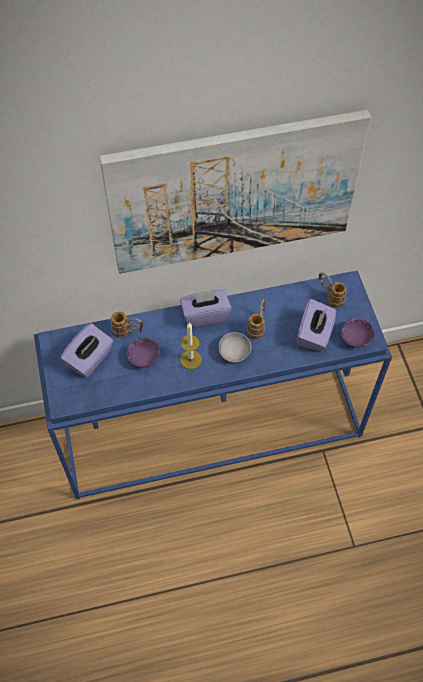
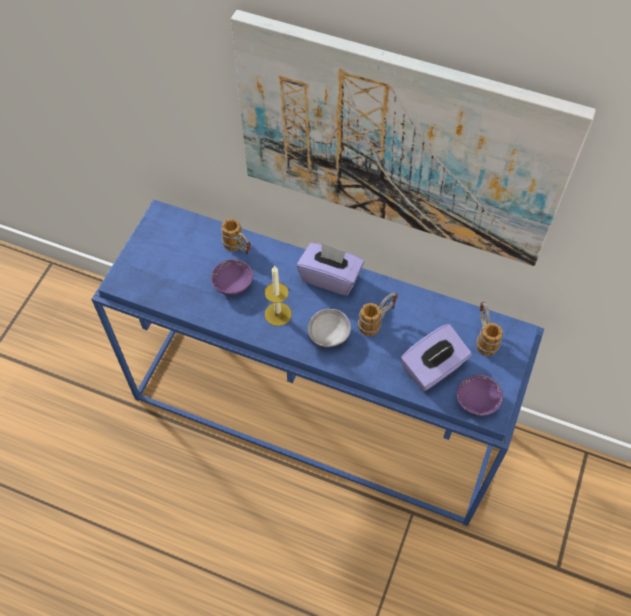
camera: 35 degrees right, 0 degrees up
purple tissue box [60,323,113,378] -> none

